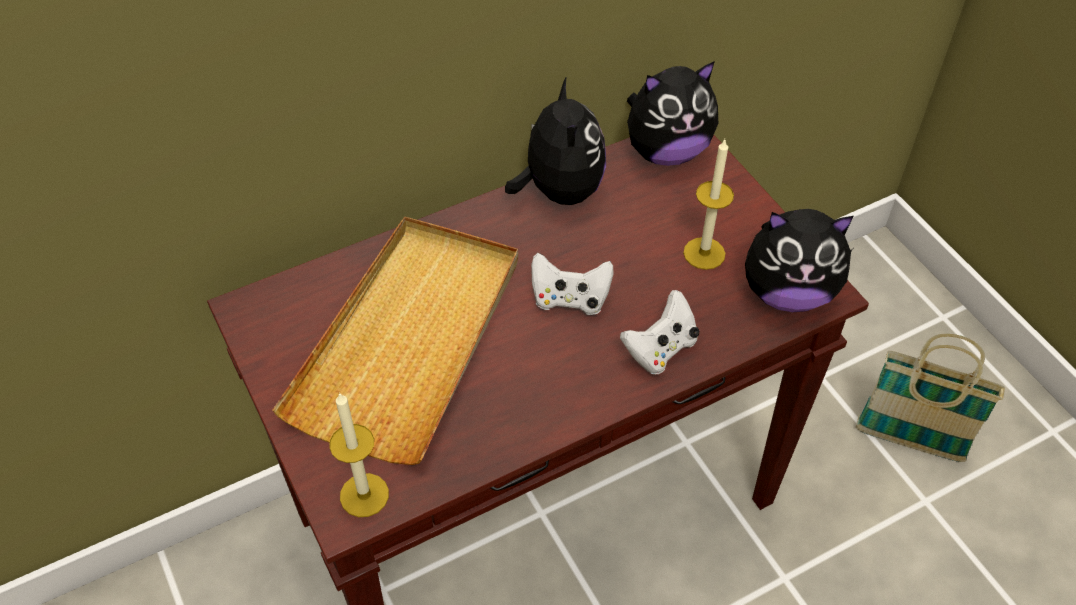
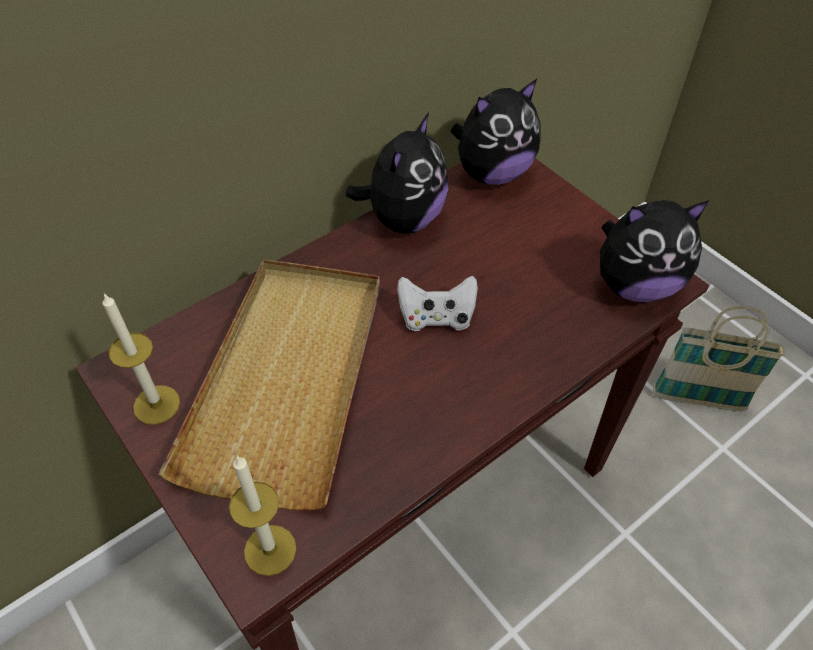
camera: 10 degrees left, 0 degrees up
plush toy [505,76,606,205] -> plush toy turned 45 degrees clockwise [345,113,448,234]
white game controller [620,290,699,374] -> none
candle [683,140,734,270] -> candle moved to [102,293,180,425]

